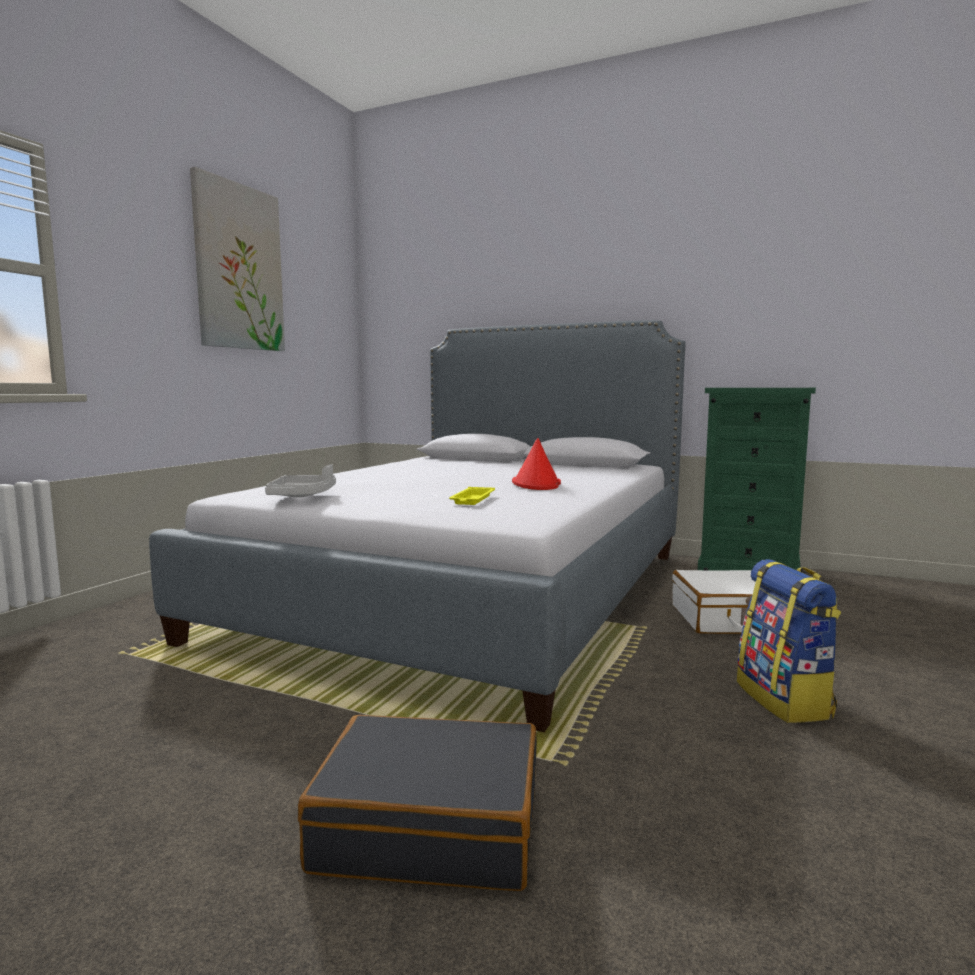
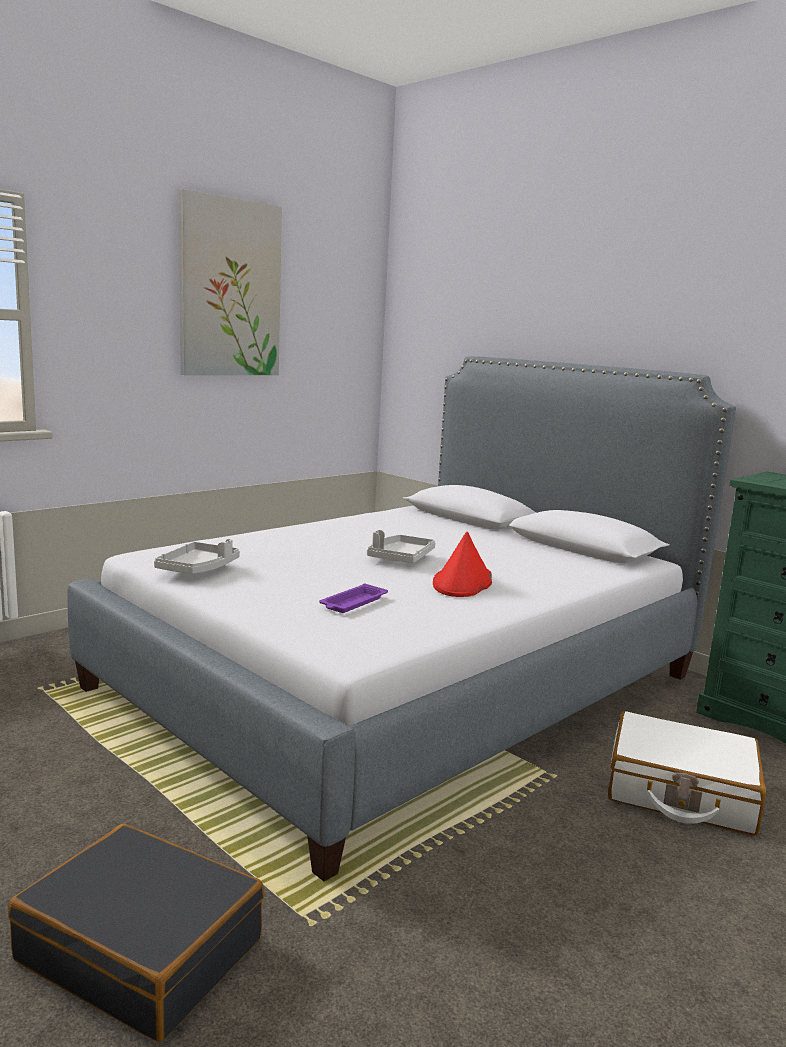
camera: 20 degrees right, 5 degrees up
yellow tray [449,487,495,505] -> purple tray [319,583,388,613]
backpack [737,559,841,723] -> none
none -> grey tray [367,530,435,563]

